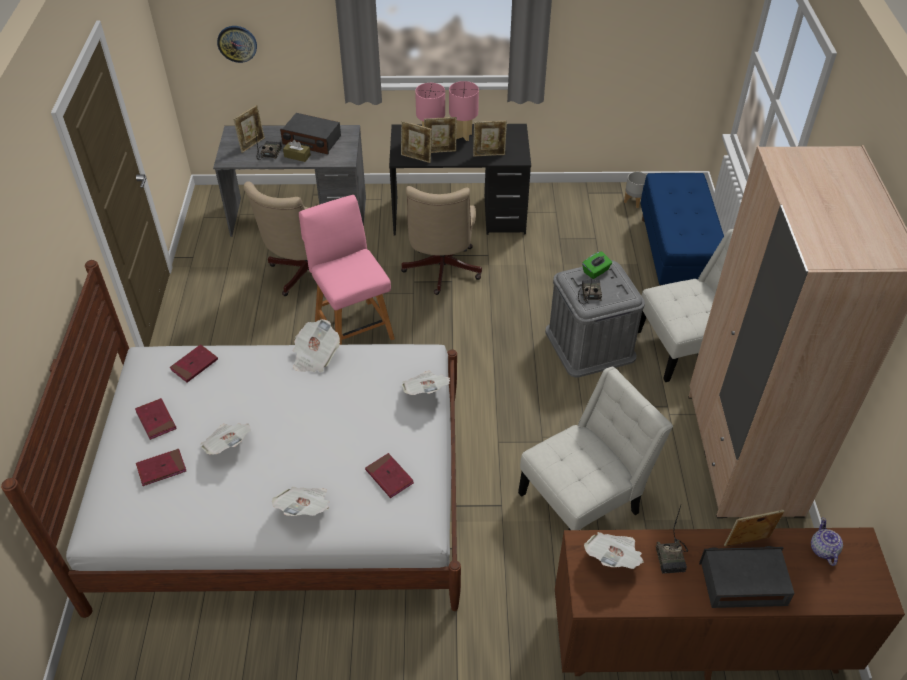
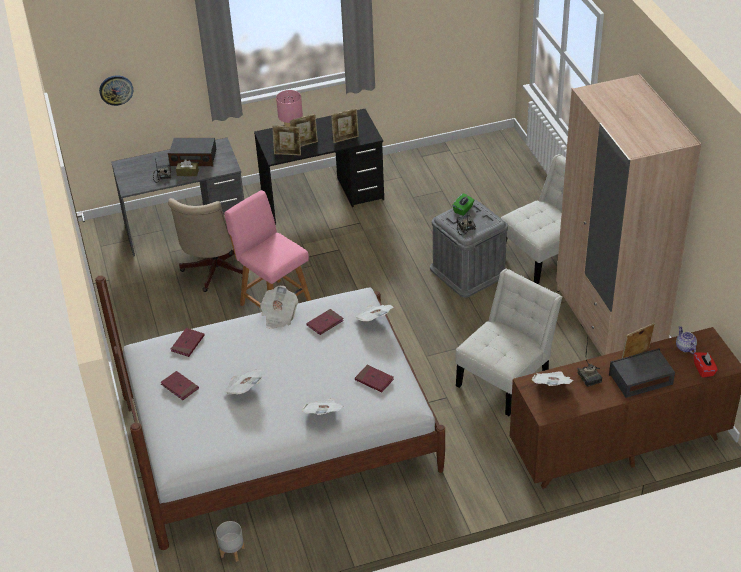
camera: 15 degrees left, 5 degrees down
red book [136,449,186,486] -> red book moved to [306,309,344,335]
picture frame [233,105,265,153] -> none
beige office chair [401,186,482,295] -> none
pink table lamp [449,81,479,141] -> none
grey planter [624,172,647,208] -> grey planter moved to [216,521,244,562]
blue bench [640,173,724,285] -> none
none -> red tissue box [694,352,718,378]

